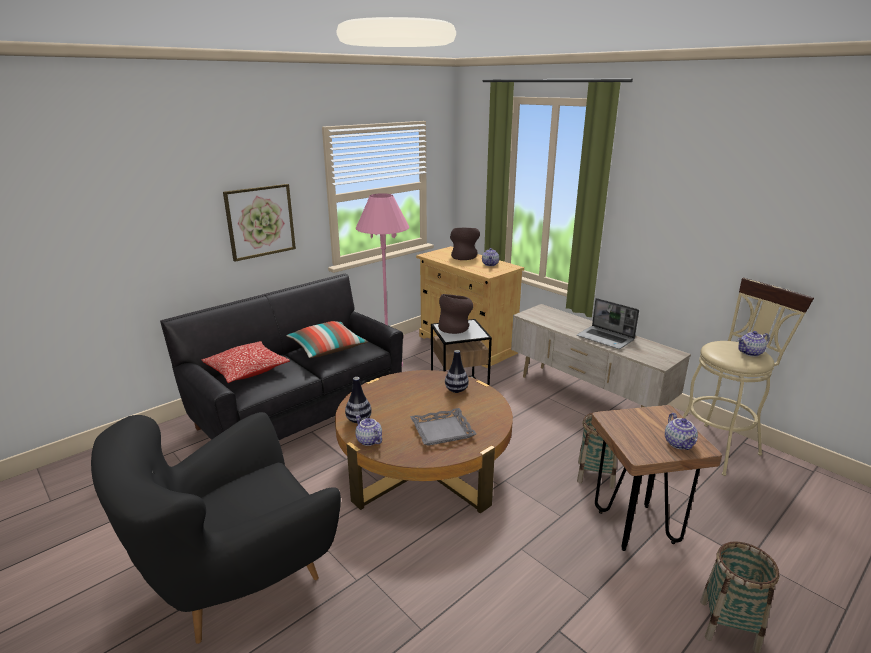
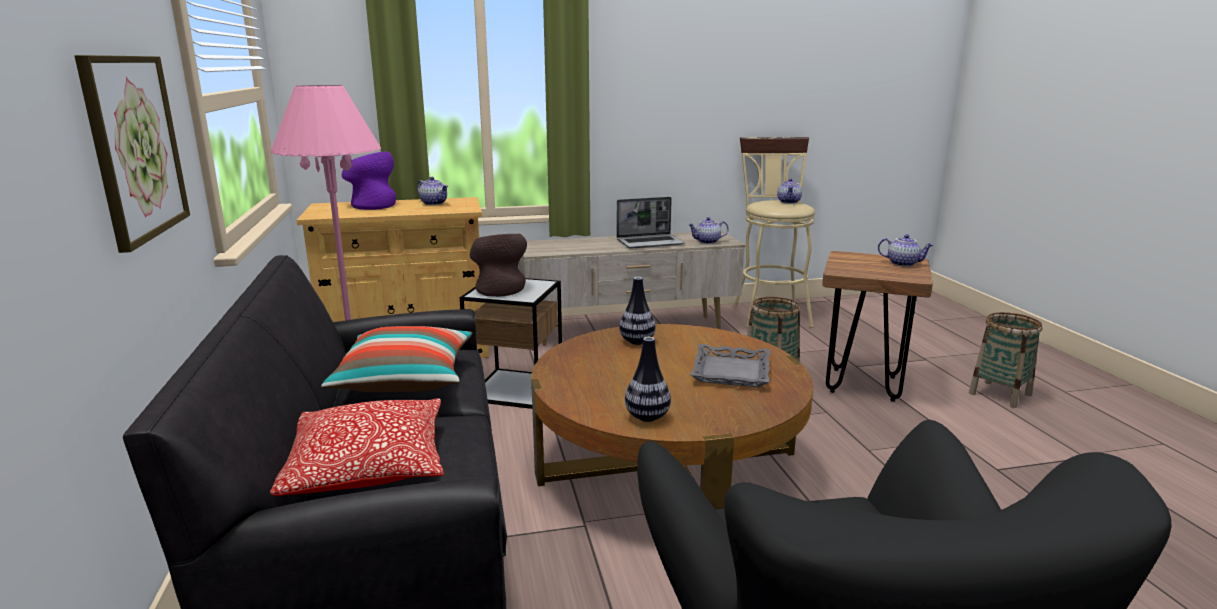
camera: 60 degrees left, 5 degrees down
teapot [355,415,382,446] -> teapot moved to [688,217,729,244]
brown vase [450,228,480,260] -> purple vase [342,152,396,210]

